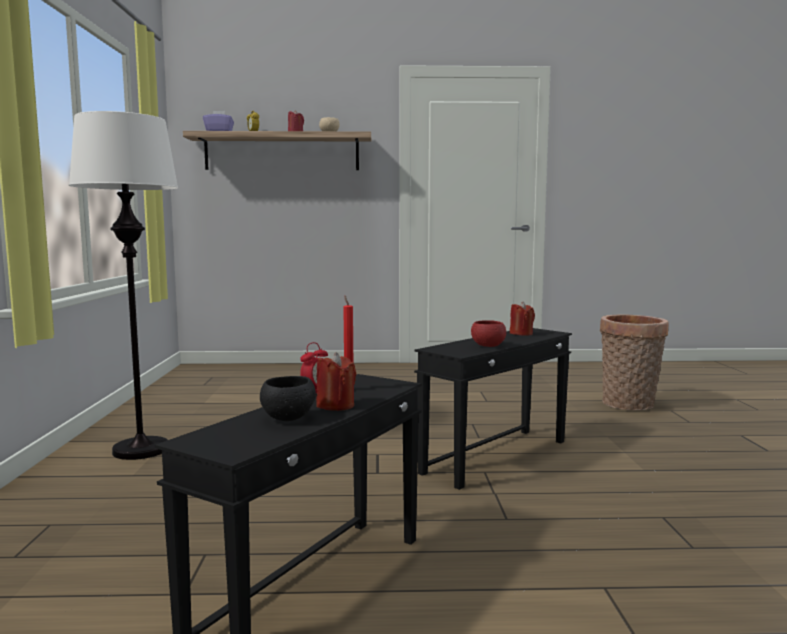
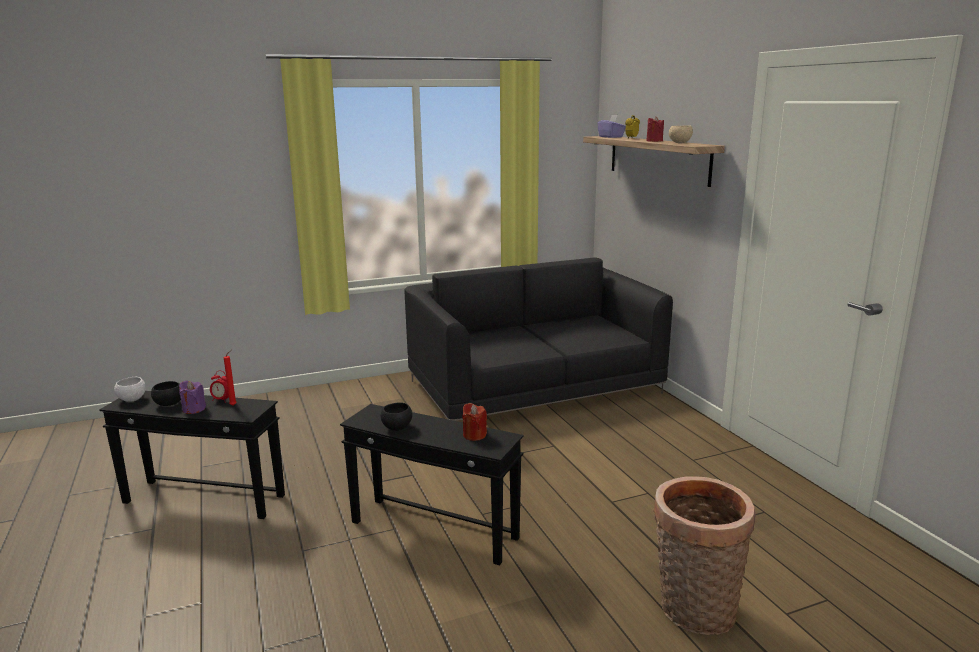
camera: 70 degrees right, 10 degrees up
white floor lamp [69,111,178,460] -> none
red candle [316,352,356,411] -> purple candle [179,381,206,414]
red bowl [471,320,506,347] -> black bowl [381,403,412,431]
none -> white bowl [114,377,146,402]
none -> black sofa [404,257,673,421]

